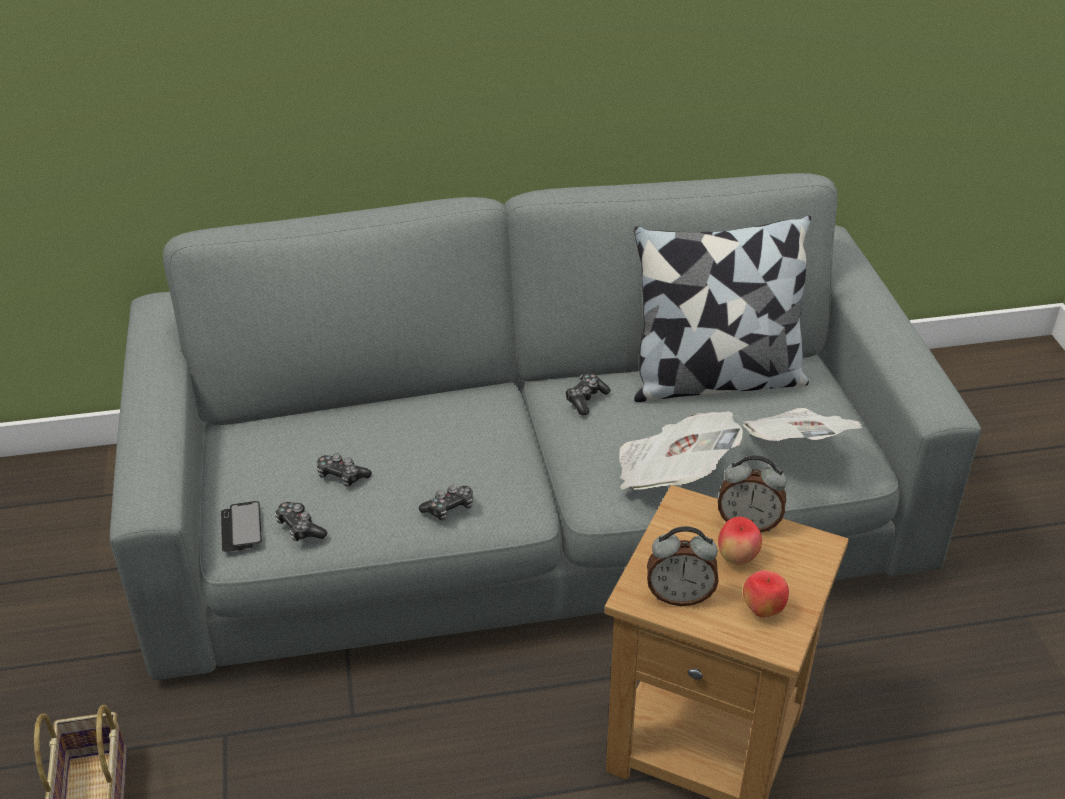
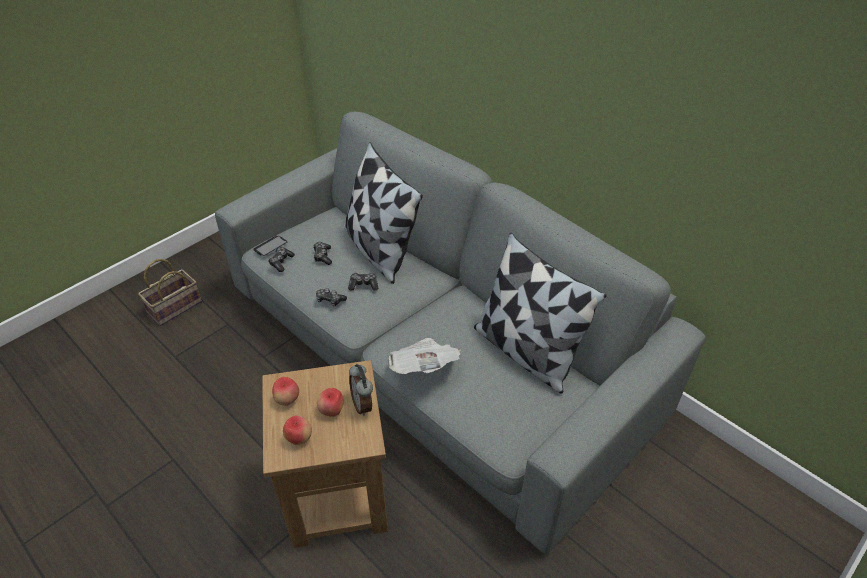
camera: 55 degrees right, 5 degrees up
game controller [565,373,611,415] -> game controller moved to [348,272,378,291]
alarm clock [647,526,719,606] -> apple [272,377,299,406]
newspaper [743,408,863,441] -> none
none -> pillow [344,142,423,284]

